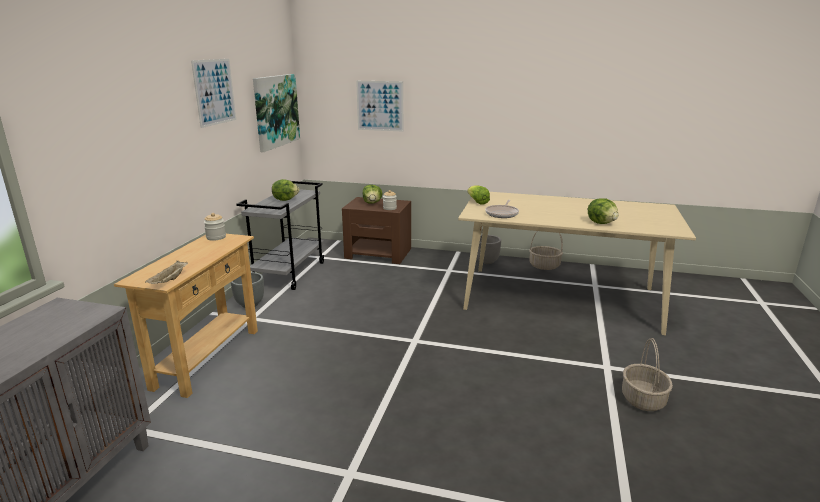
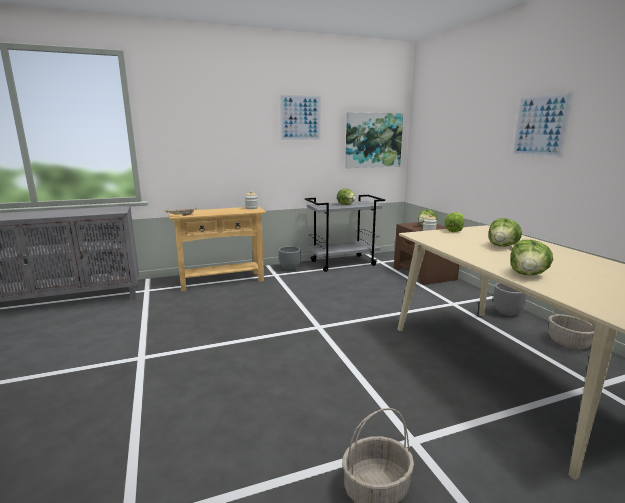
camera: 55 degrees right, 5 degrees down
picture [356,81,403,132] -> picture moved to [512,92,573,158]
frying pan [485,200,519,218] -> none
none -> lettuce [489,218,522,246]

